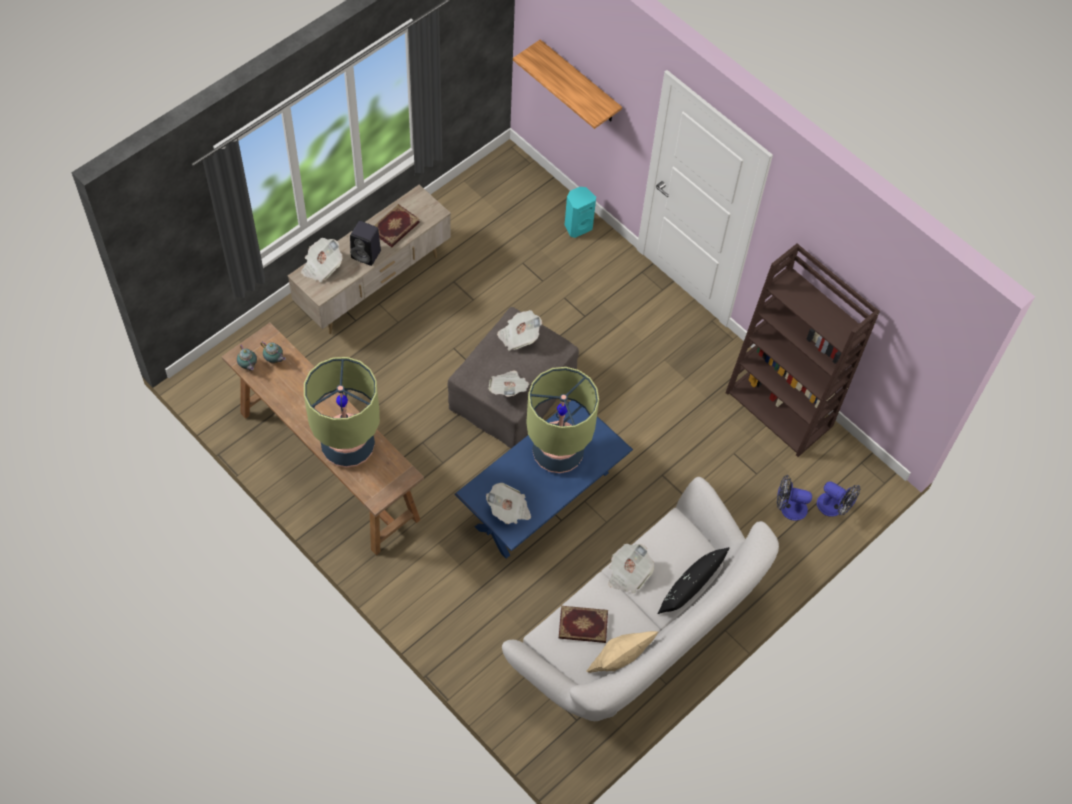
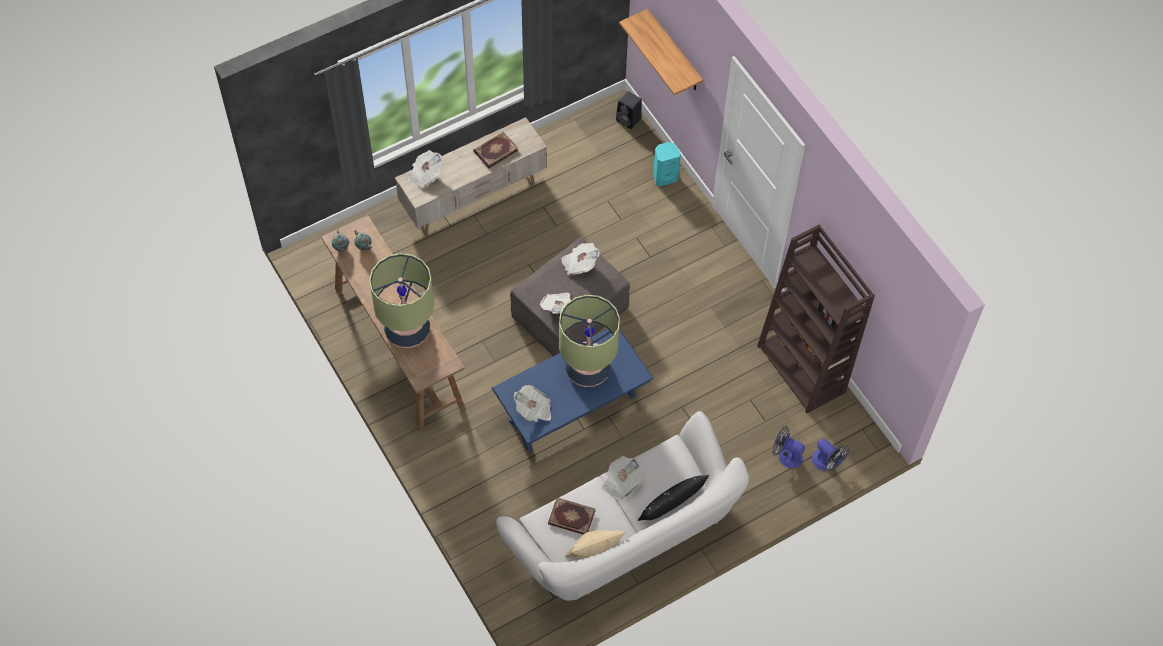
camera: 15 degrees right, 0 degrees up
black speaker [350,221,381,266] -> black speaker moved to [616,91,642,129]

